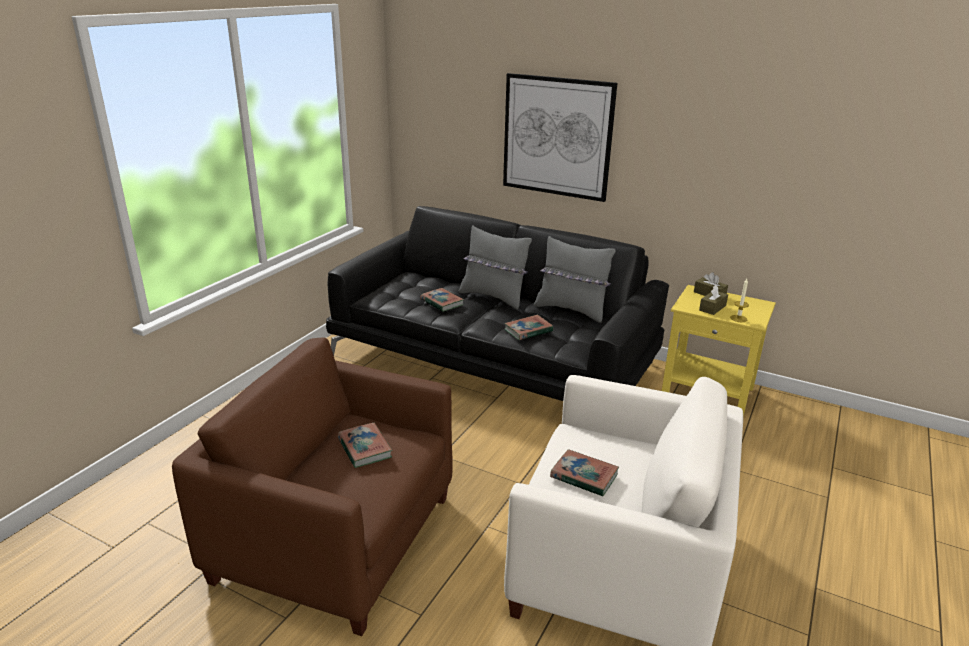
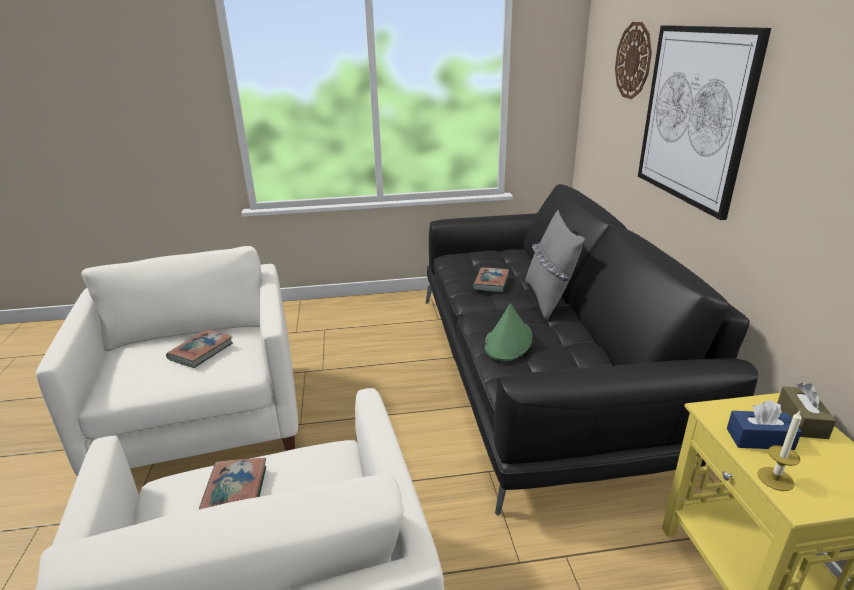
camera: 55 degrees right, 0 degrees up
brown armchair [172,337,453,636] -> white armchair [36,246,298,477]
book [504,315,553,340] -> green hat [485,303,532,361]
grey pillow [534,236,616,323] -> none
brown tissue box [699,285,728,315] -> blue tissue box [727,400,802,450]
none -> wall clock [615,22,652,99]

